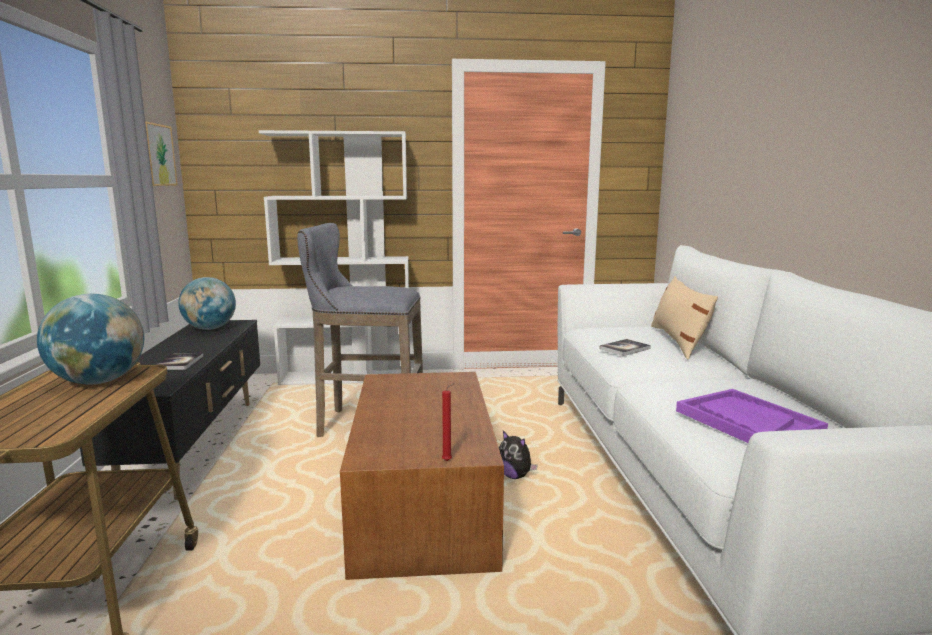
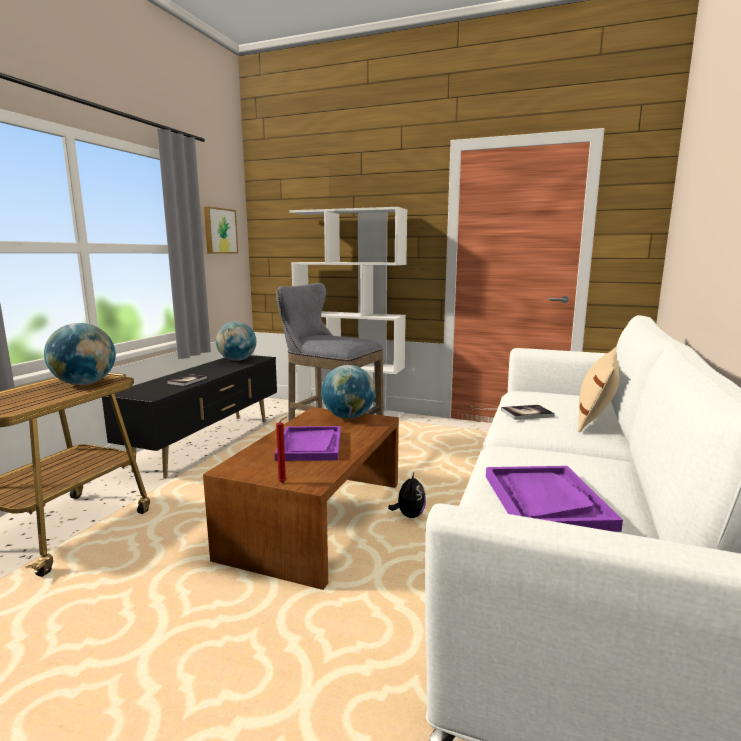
camera: 25 degrees right, 0 degrees up
plush toy [499,431,538,479] -> plush toy turned 150 degrees counterclockwise [388,473,426,518]
none -> purple tray [275,426,341,461]
none -> globe [321,365,375,419]

